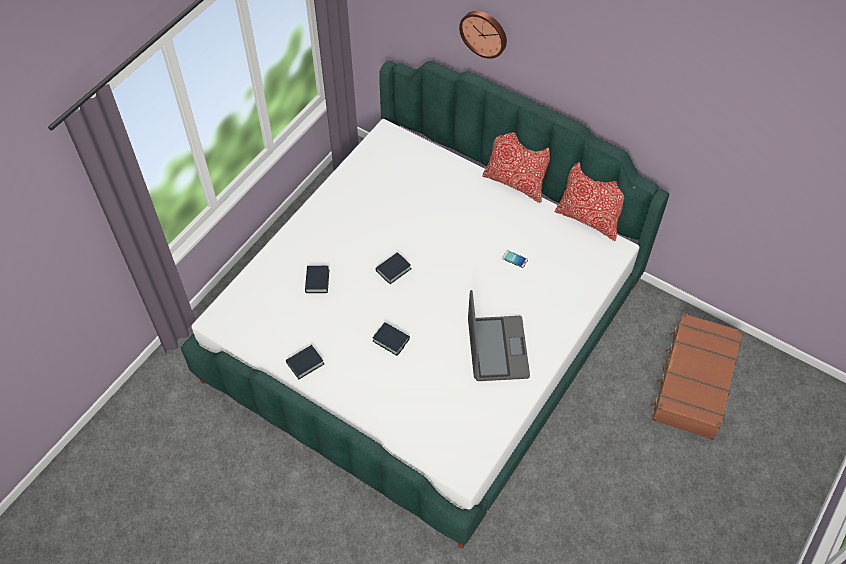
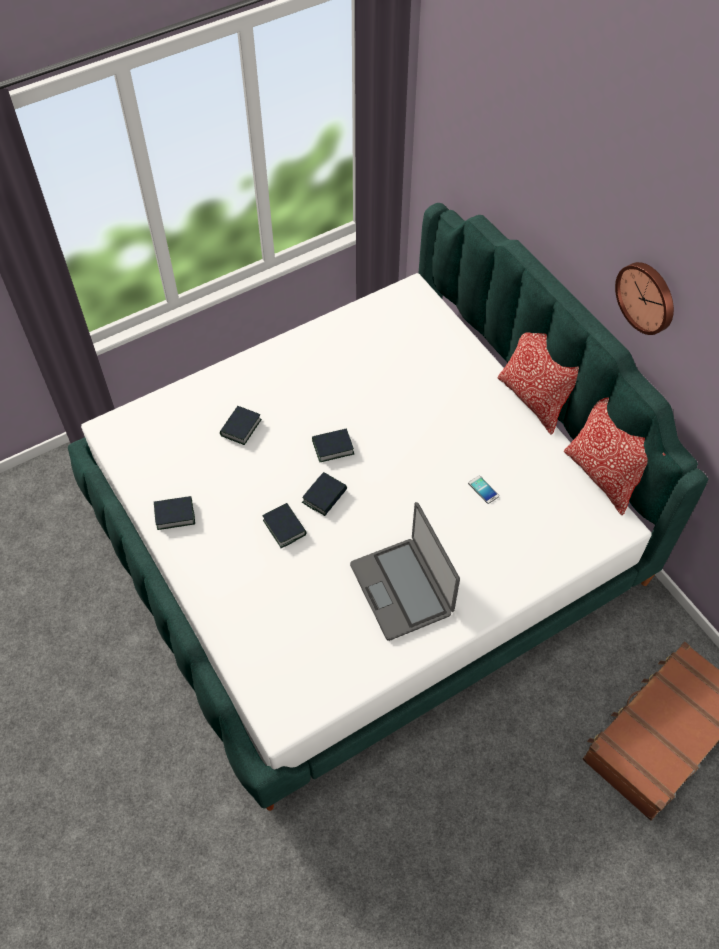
camera: 25 degrees right, 0 degrees up
wall clock [459,11,507,59] -> wall clock moved to [615,262,674,335]
laptop [468,290,530,381] -> laptop turned 135 degrees clockwise [350,502,460,641]
none -> book [302,472,347,516]

